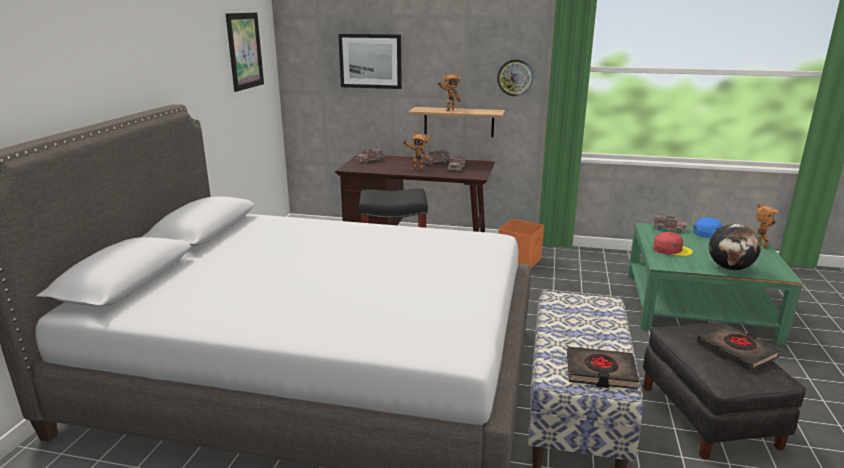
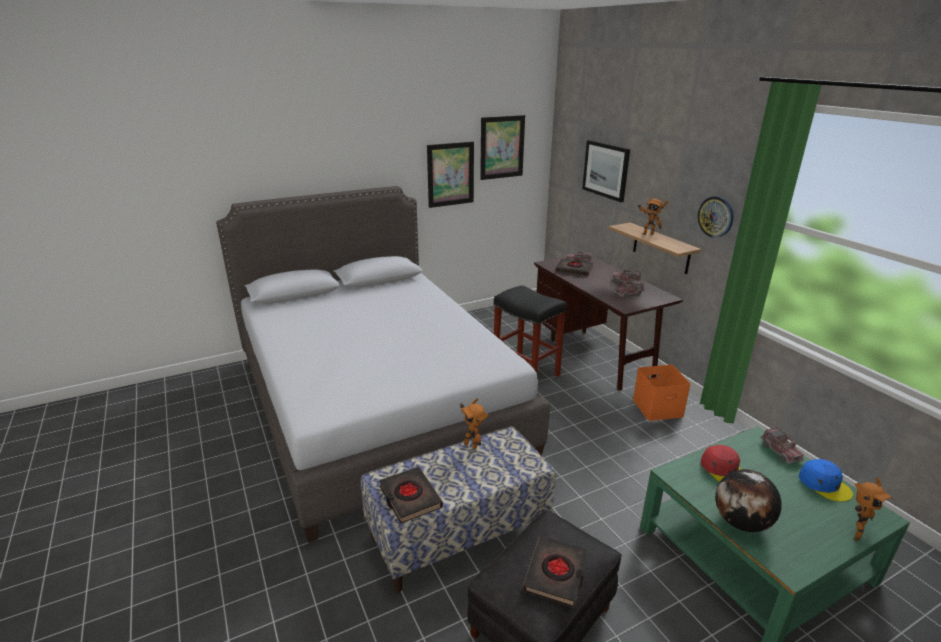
camera: 50 degrees right, 5 degrees up
toy robot [404,132,431,170] -> toy robot moved to [460,398,489,449]
none -> picture [427,141,474,208]
none -> black book [556,259,593,276]

